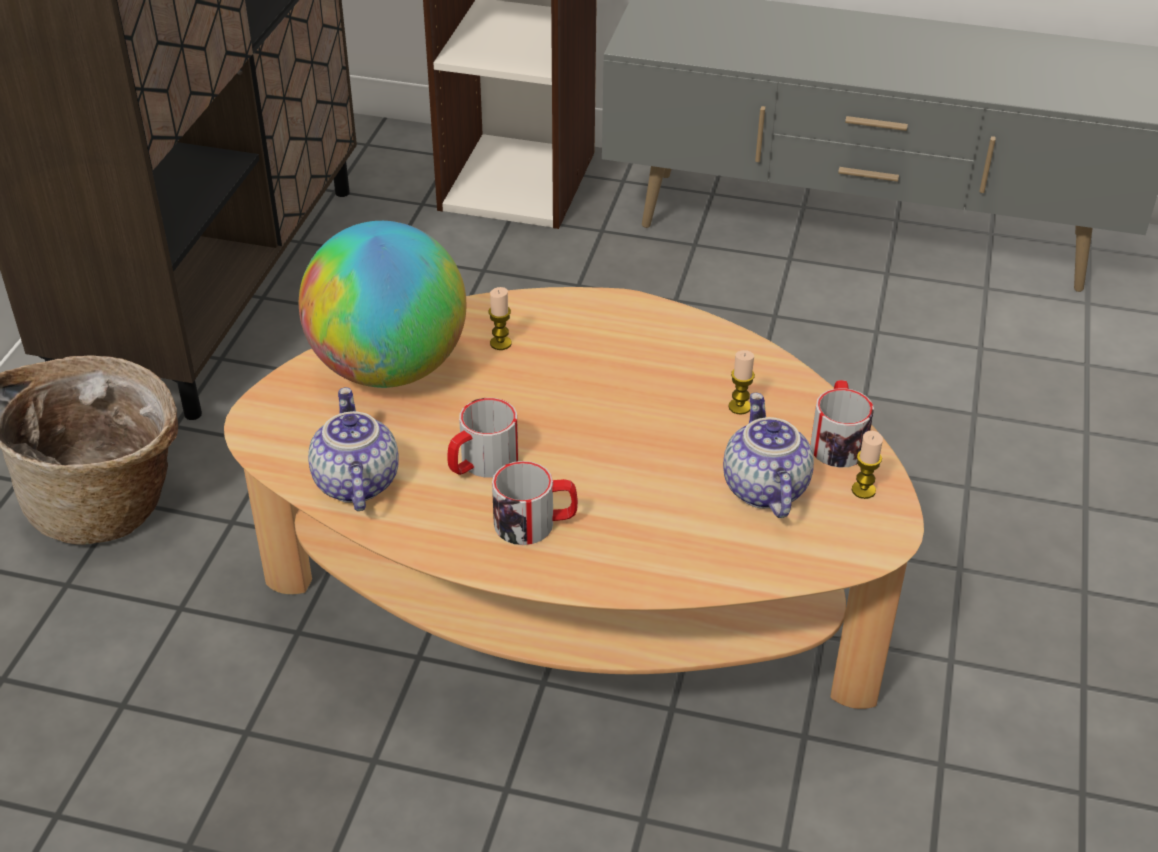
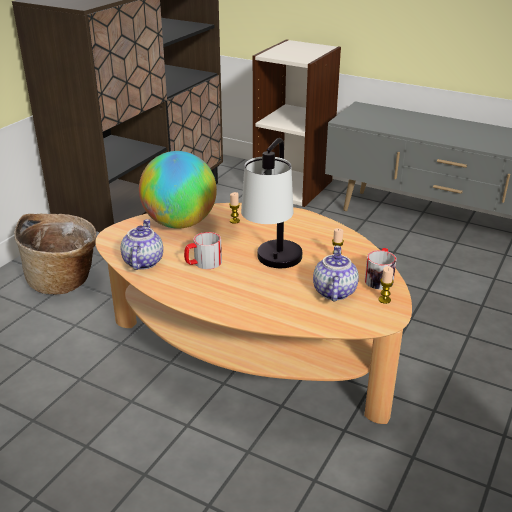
camera: 15 degrees right, 10 degrees down
mug [492,461,578,545] -> none
none -> table lamp [241,138,302,268]

